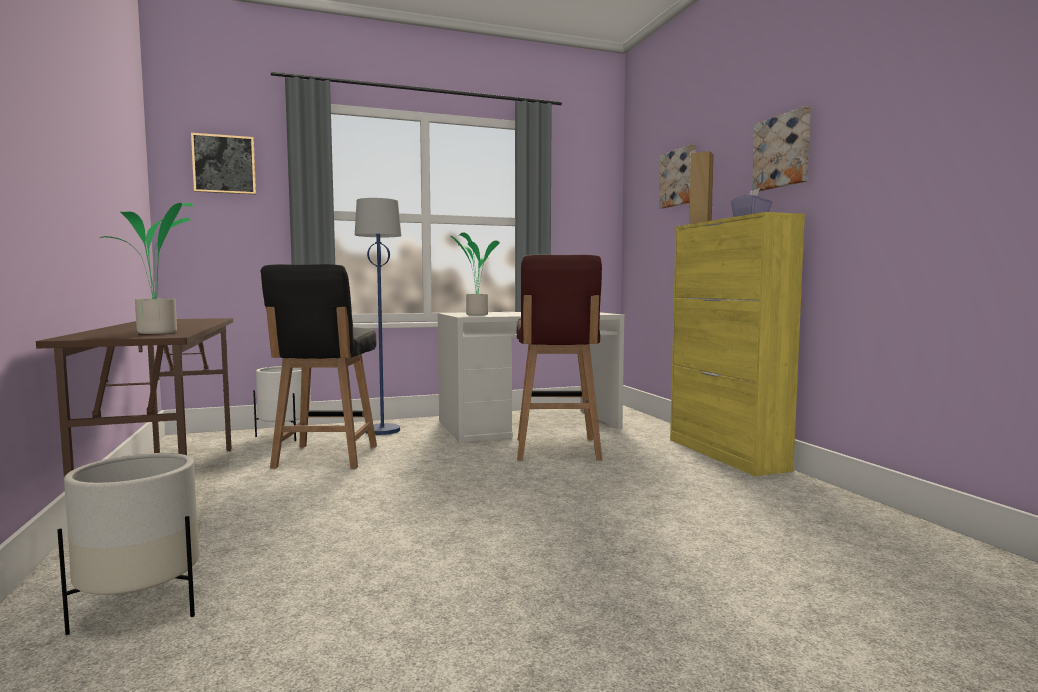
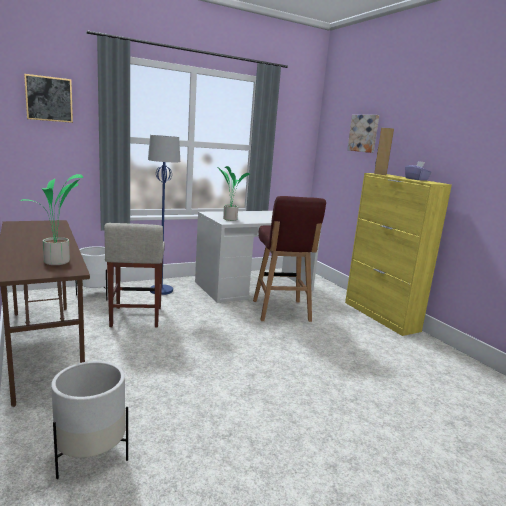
camera: 10 degrees left, 10 degrees up
black chair [261,264,377,469] -> beige stool [104,223,165,327]
picture [752,106,811,192] -> none

